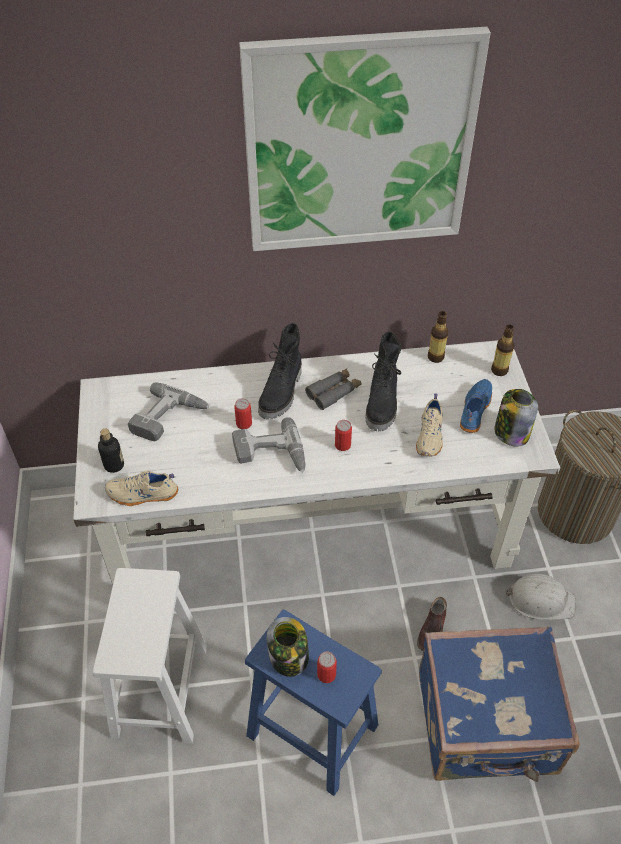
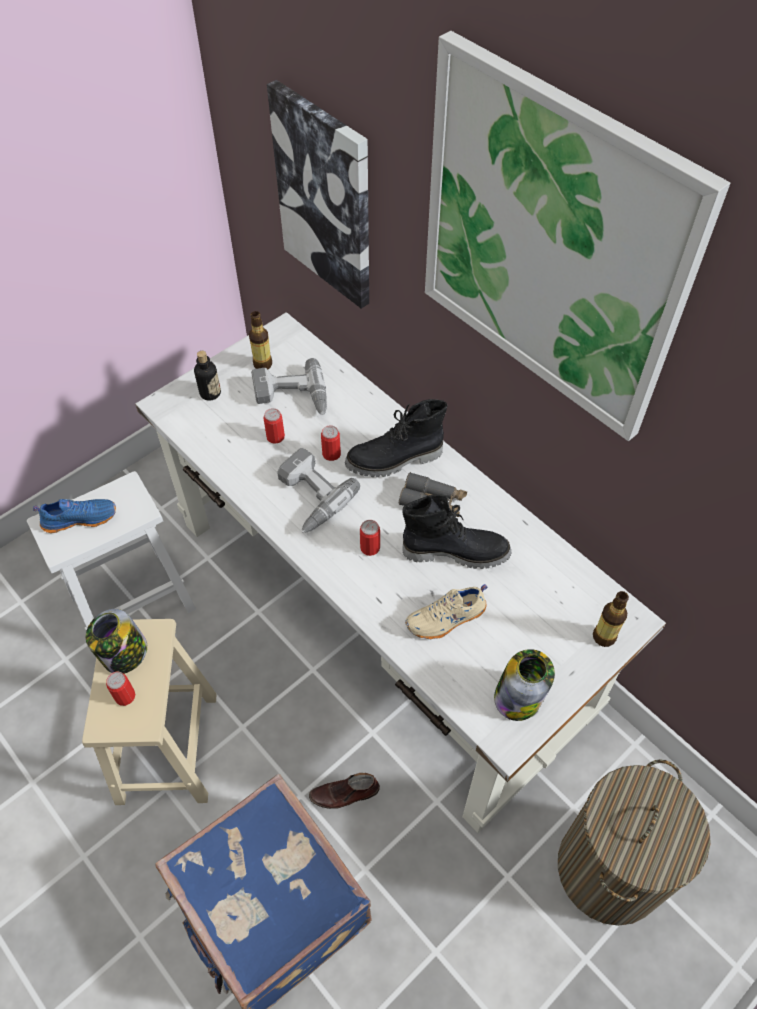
camera: 55 degrees right, 5 degrees up
beige shoe [105,470,178,506] -> none
blue stool [245,610,382,796] -> beige stool [82,619,217,805]
black boot [365,331,401,431] -> black boot turned 150 degrees counterclockwise [402,494,512,569]
bottle [428,311,448,363] -> bottle moved to [249,311,272,369]
blue shoe [460,379,492,433] -> blue shoe moved to [33,499,116,533]
white hard hat [506,574,576,620] -> none
none -> can [264,408,285,444]
none -> picture [267,80,369,309]

